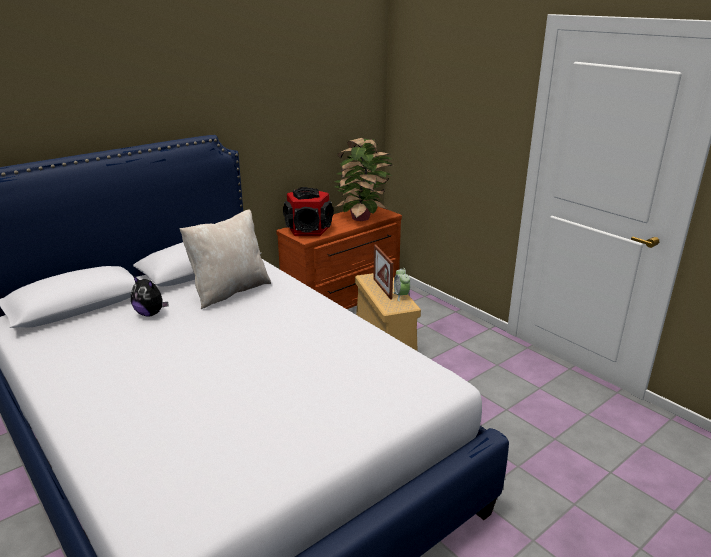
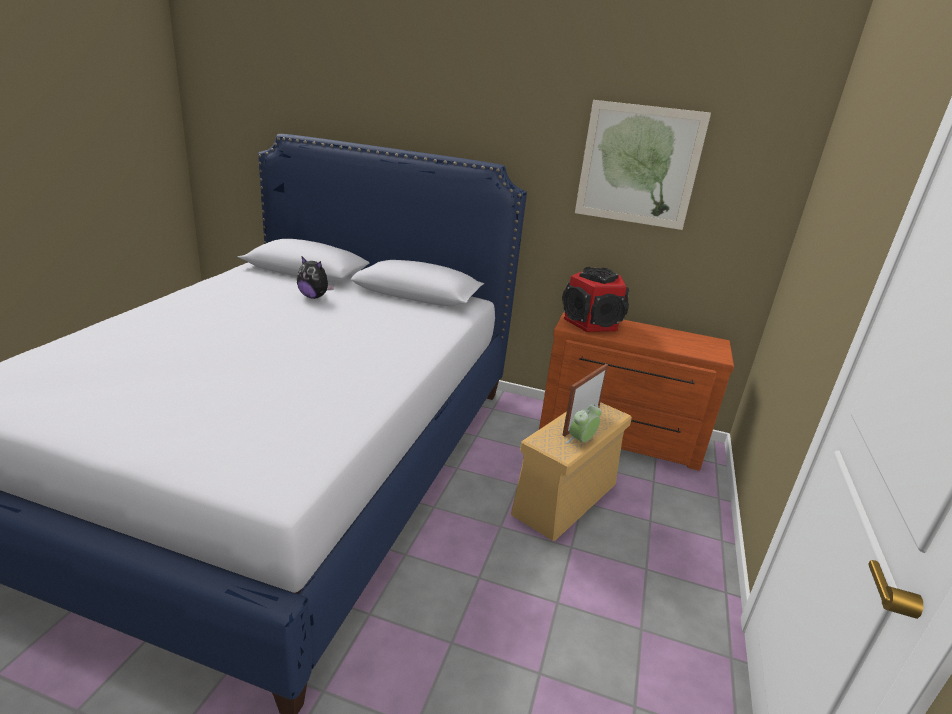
camera: 55 degrees right, 0 degrees up
plush toy [131,275,168,317] -> plush toy turned 60 degrees counterclockwise [297,256,334,299]
beige pillow [180,209,271,309] -> none
potted plant [334,138,393,221] -> none
none -> picture [575,100,711,230]

